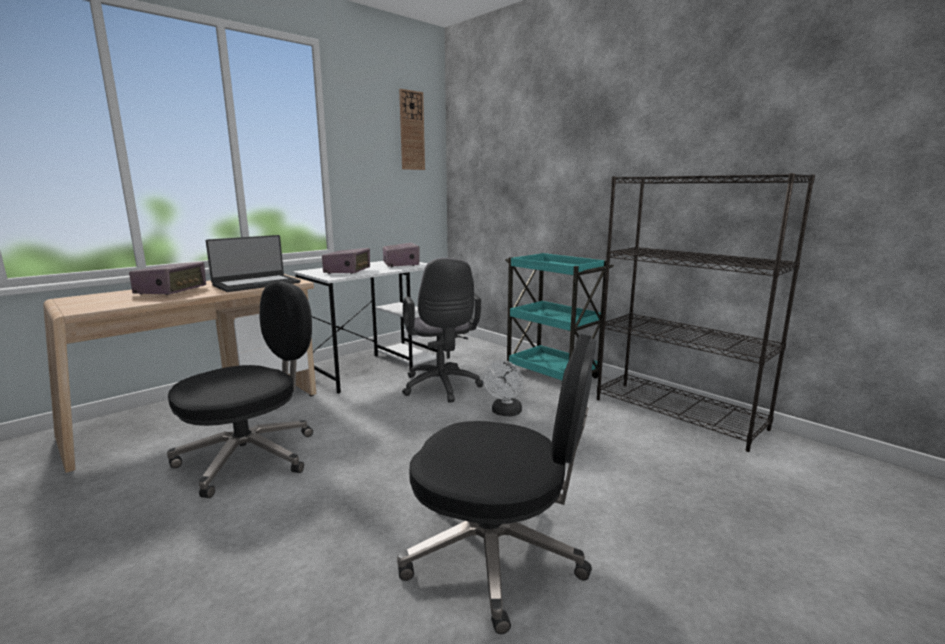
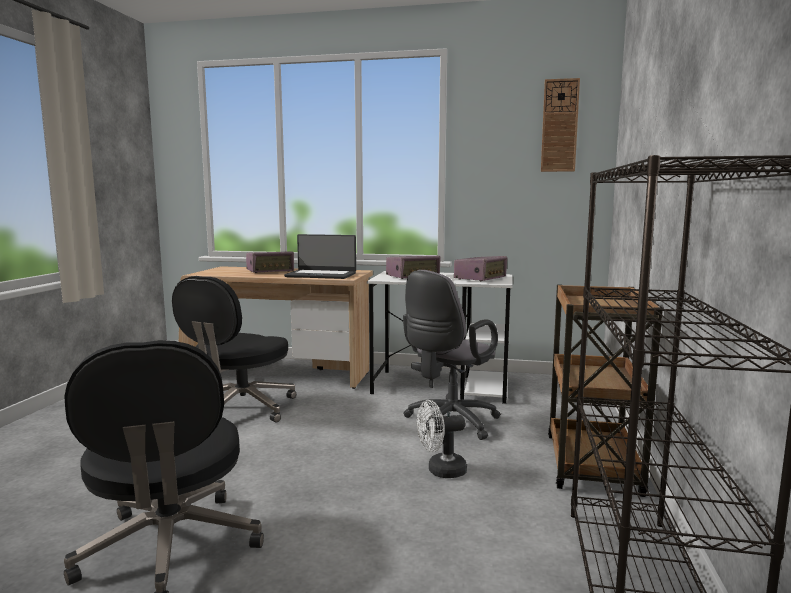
camera: 55 degrees right, 5 degrees down
black office chair [167,281,313,498] -> black office chair turned 105 degrees clockwise [172,276,296,423]
turquoise cart [503,253,614,380] -> brown cart [548,285,662,497]

